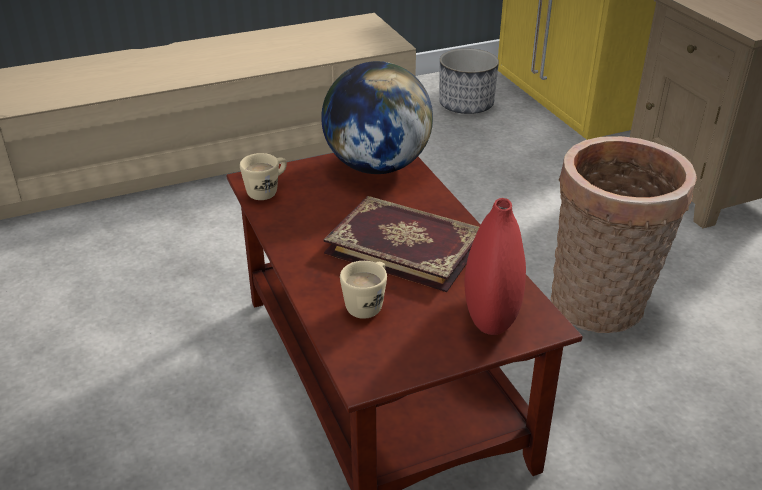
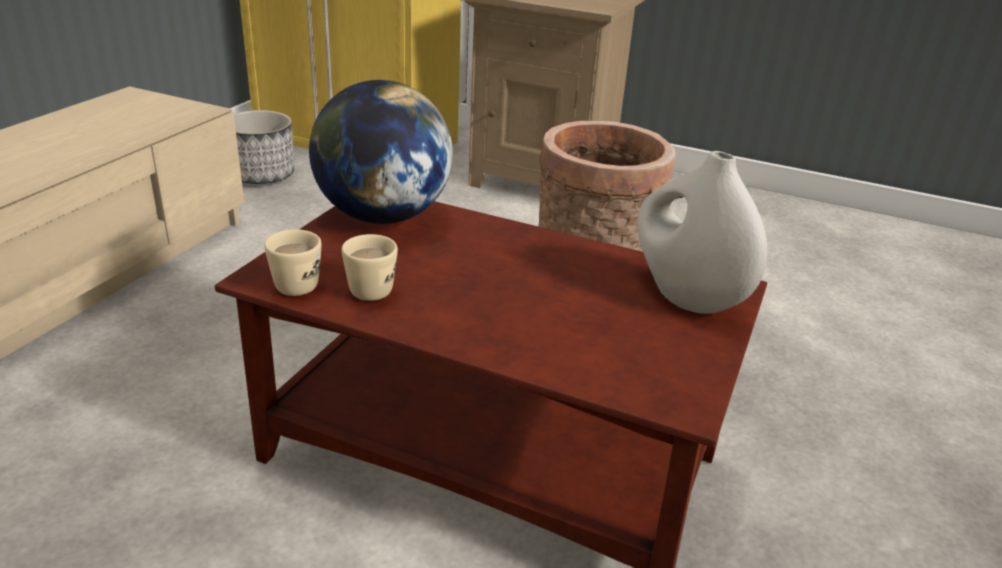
camera: 45 degrees left, 5 degrees down
book [323,196,479,292] -> none
beige mug [340,261,387,319] -> beige mug moved to [342,234,398,301]
red vase [464,198,526,335] -> white vase [638,151,767,314]

